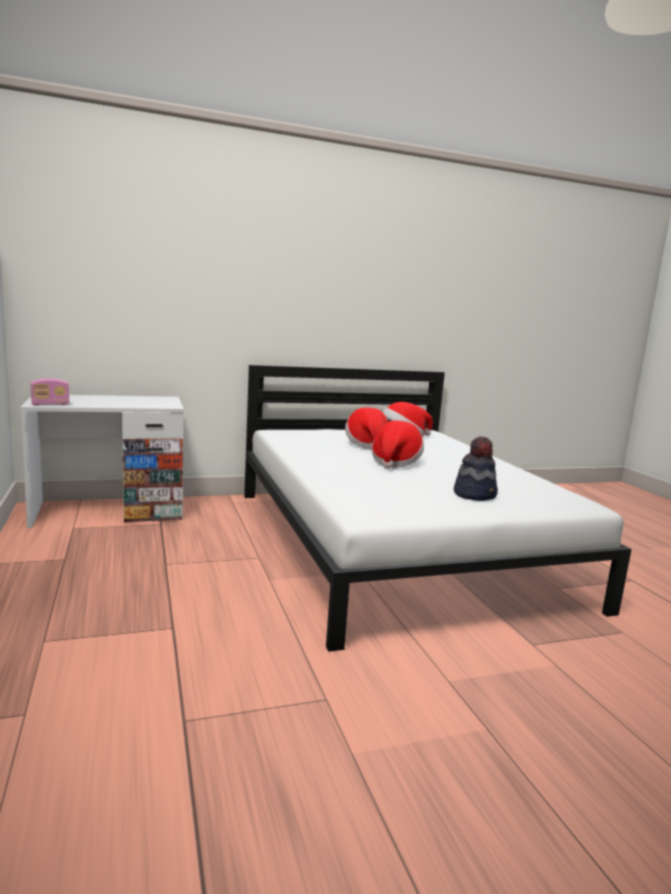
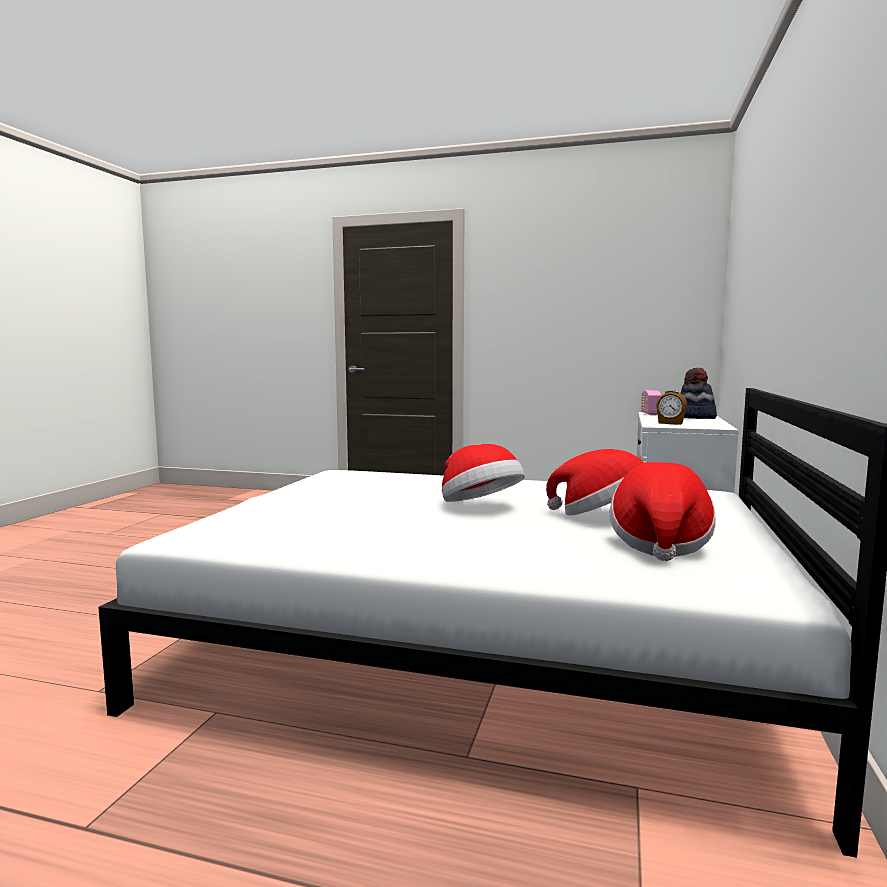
camera: 125 degrees right, 5 degrees down
hat [454,436,498,501] -> hat moved to [680,368,717,419]
none -> alarm clock [656,390,687,425]

